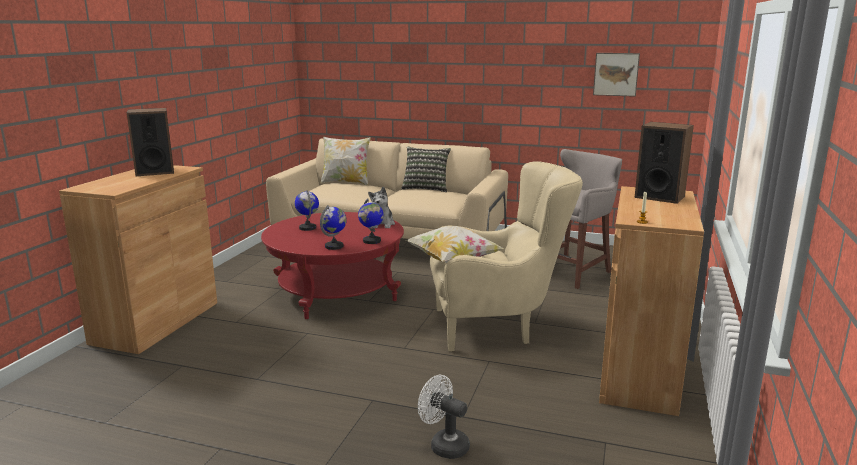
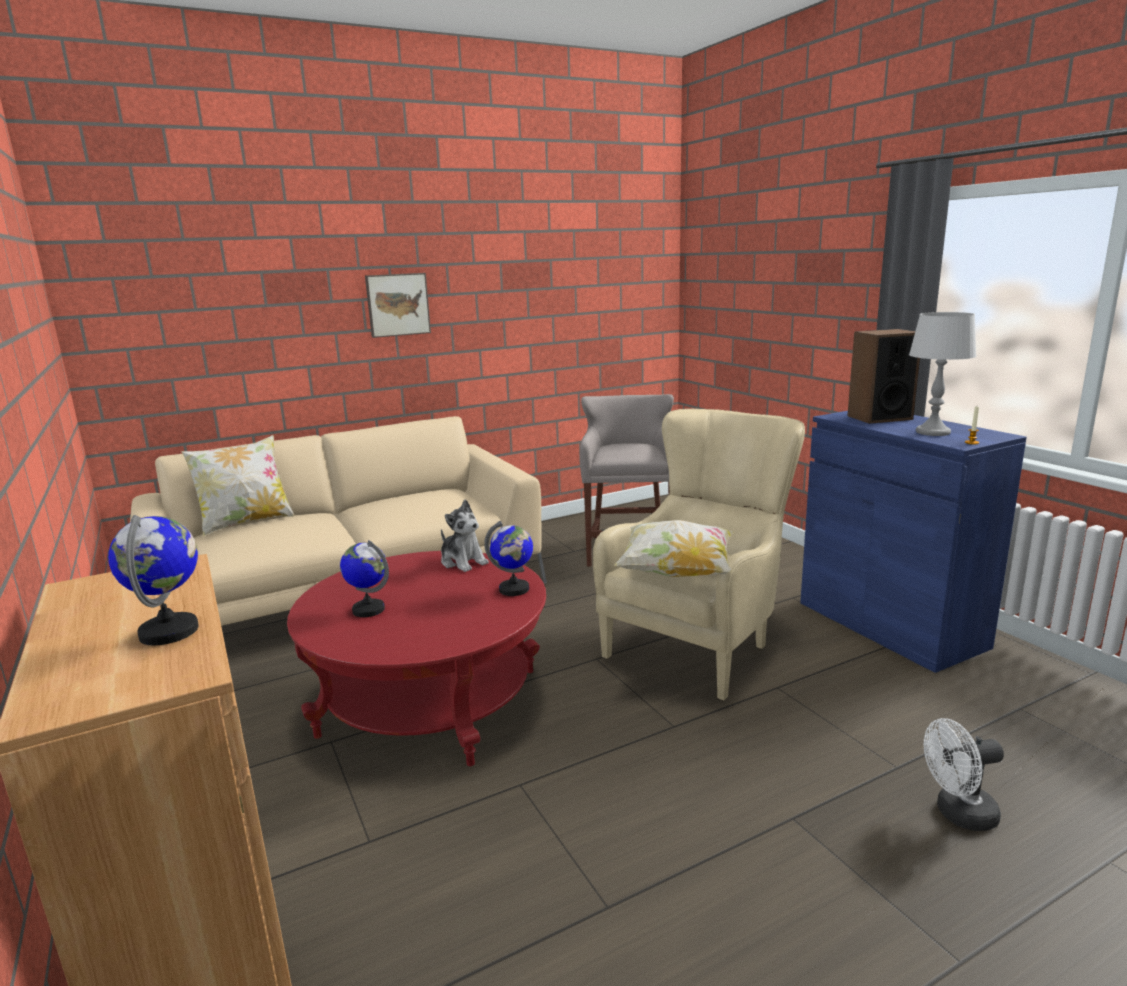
camera: 45 degrees left, 0 degrees up
speaker [127,108,174,176] -> none
globe [320,205,347,250] -> globe moved to [108,515,199,645]
pillow [401,147,451,192] -> none
picture [593,53,640,97] -> picture moved to [365,273,431,338]
brown cabinet [599,186,704,416] -> blue cabinet [800,411,1027,673]
none -> grey table lamp [909,312,977,436]

